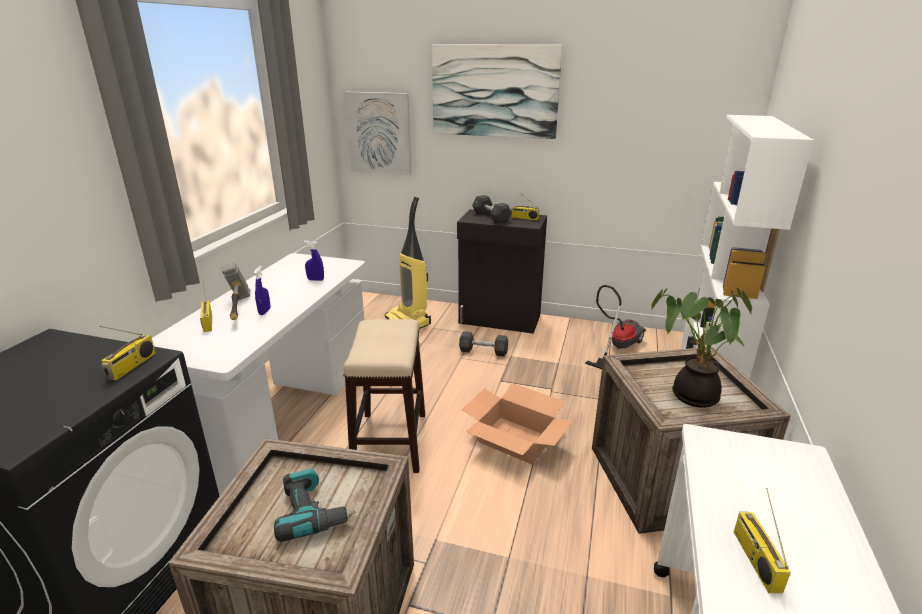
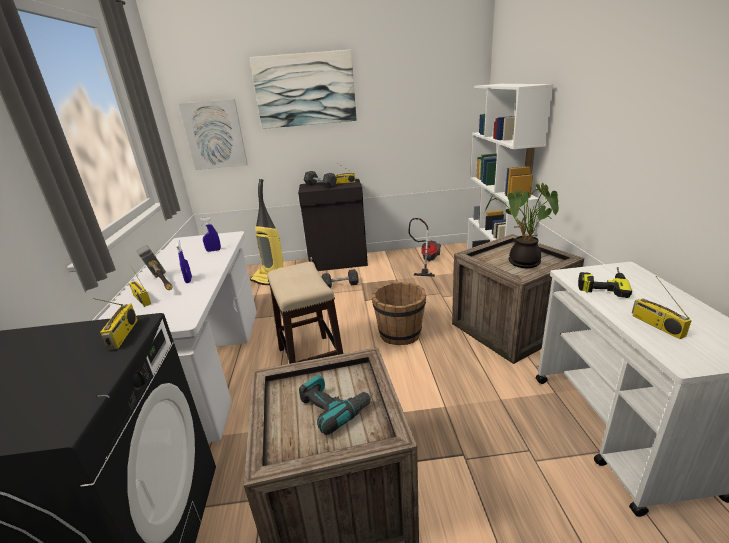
camera: 20 degrees left, 0 degrees up
cardboard box [461,383,574,464] -> brown bucket [372,282,426,345]
none -> power drill [578,267,632,298]

